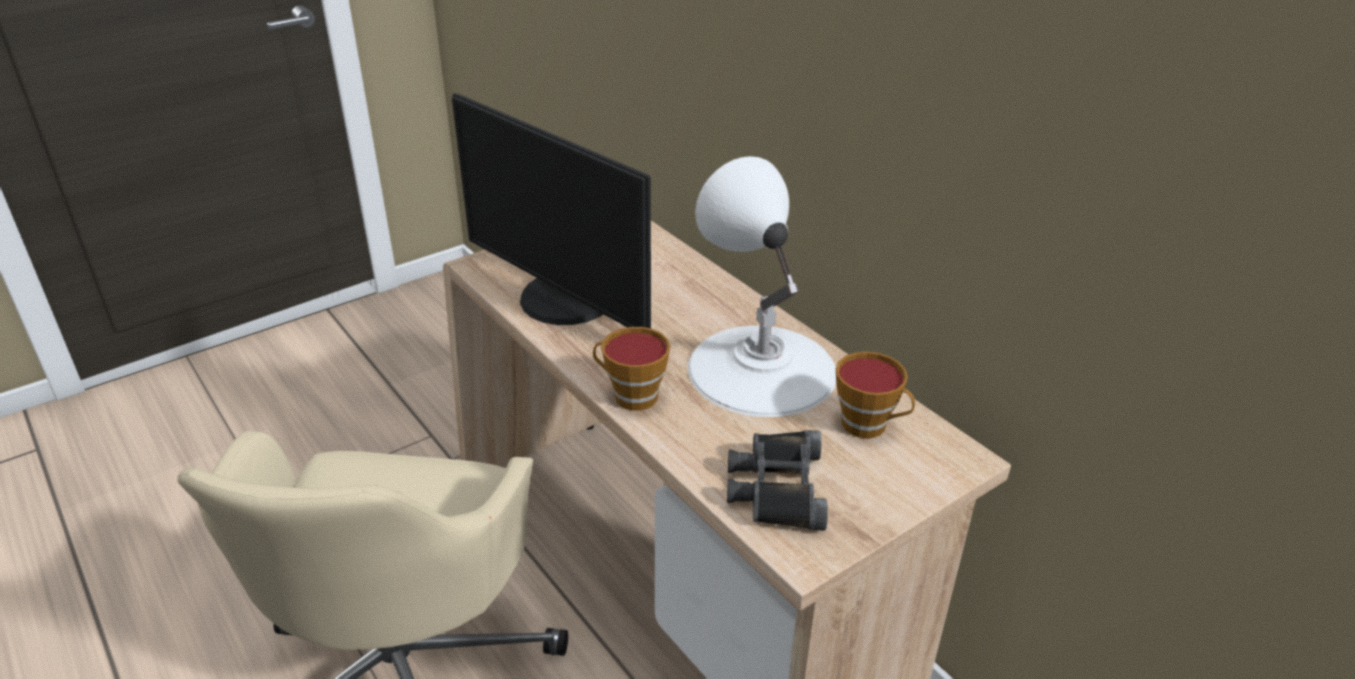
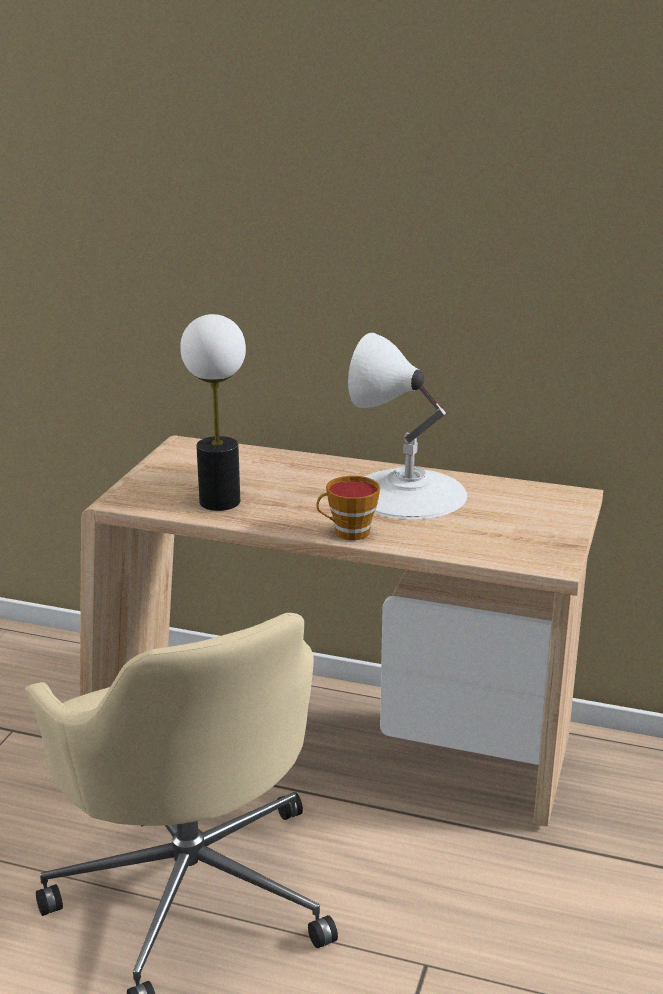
camera: 35 degrees left, 10 degrees down
monitor [452,93,651,328] -> table lamp [180,314,246,511]
black binoculars [727,430,828,531] -> none
cup [836,351,915,438] -> none

